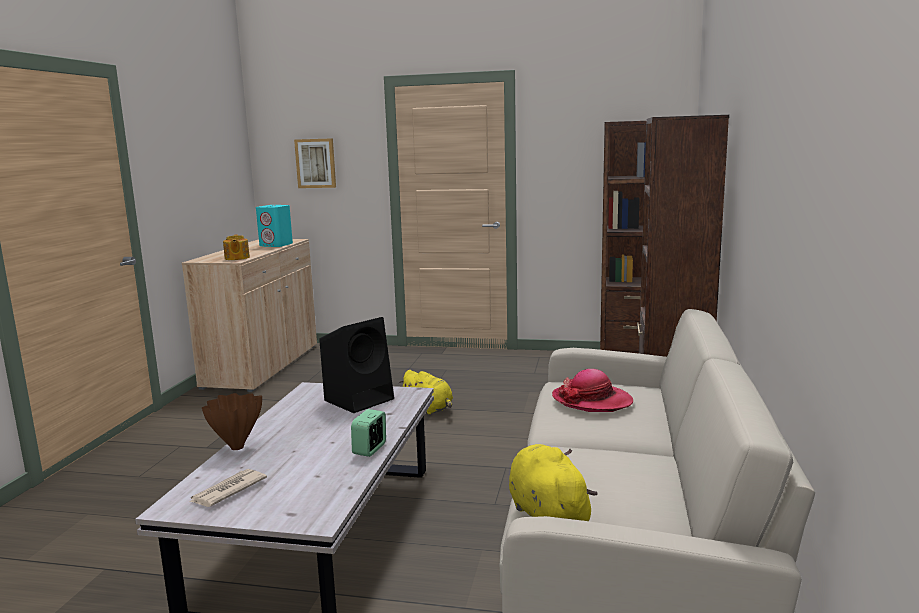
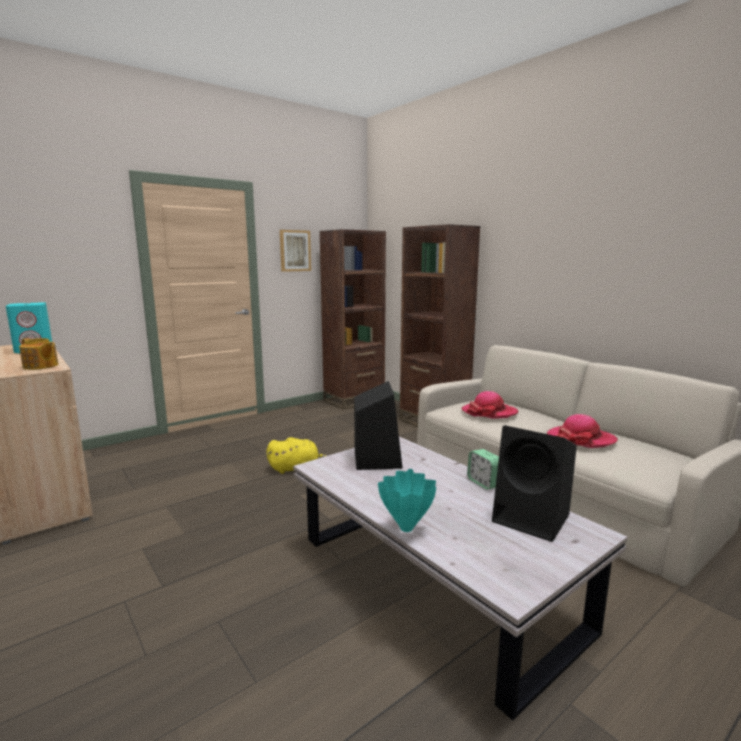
camera: 50 degrees left, 0 degrees up
newspaper [190,469,267,507] -> none
brown vase [202,393,262,450] -> turquoise vase [378,469,436,532]
picture [294,138,336,188] -> picture moved to [280,230,311,272]
yellow plush toy [509,444,597,521] -> none
none -> black speaker [492,425,577,542]
none -> hat [547,414,618,448]

